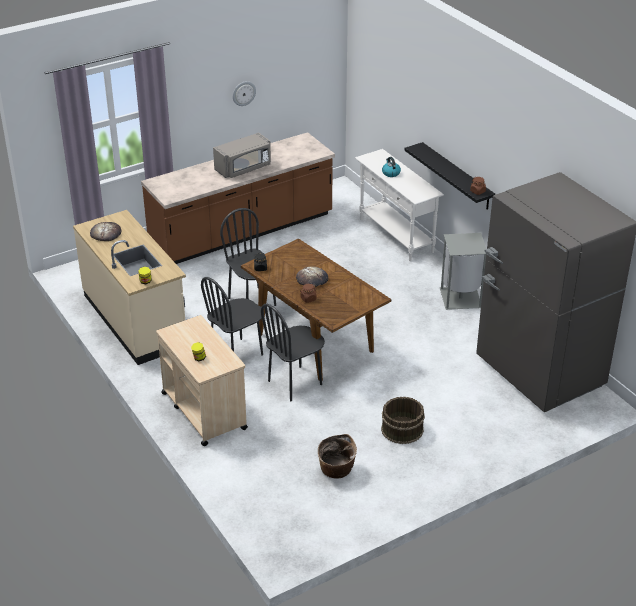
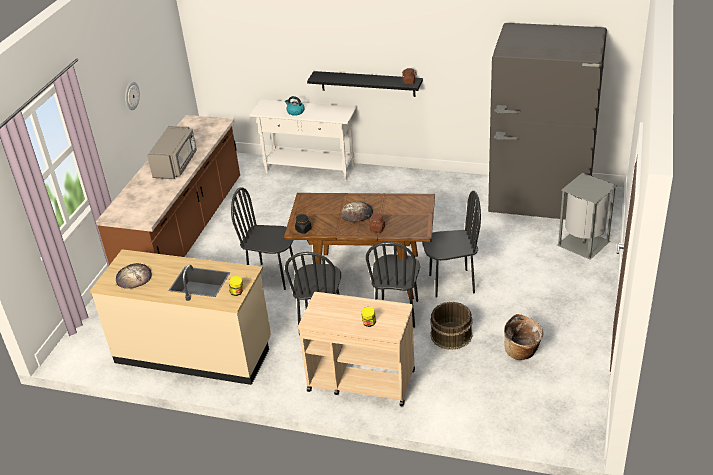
camera: 40 degrees left, 0 degrees up
brown bucket [381,397,425,444] -> brown bucket moved to [430,302,473,350]
grey trash can [440,233,486,310] -> grey trash can moved to [557,173,617,260]
none -> black chair [422,191,481,298]

